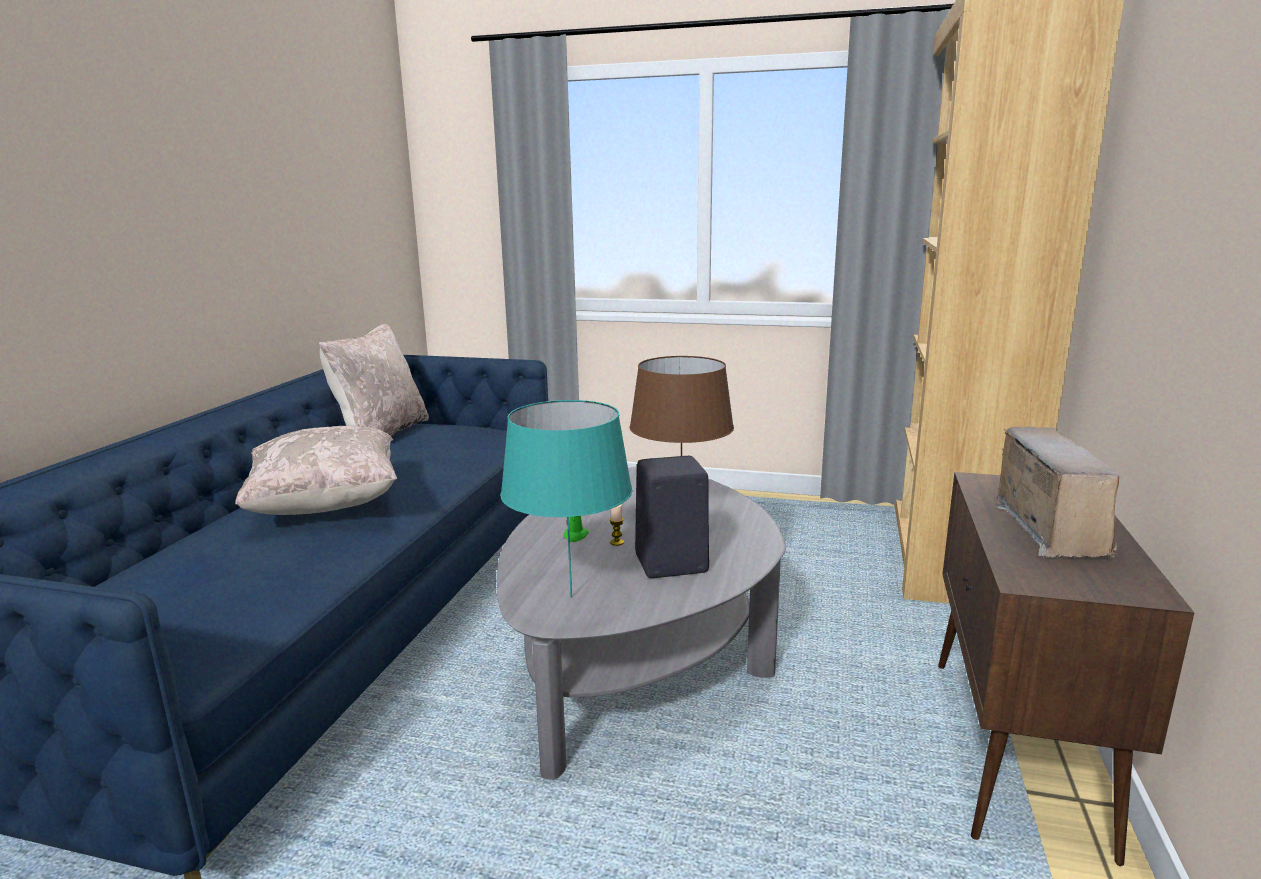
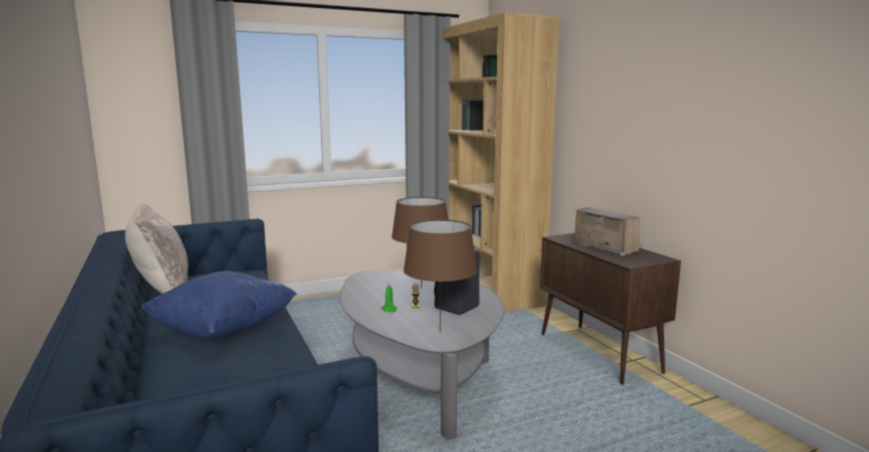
camera: 40 degrees left, 5 degrees down
beige pillow [235,426,397,515] -> blue pillow [141,271,297,340]
turquoise table lamp [500,400,633,598] -> brown table lamp [403,220,477,333]

